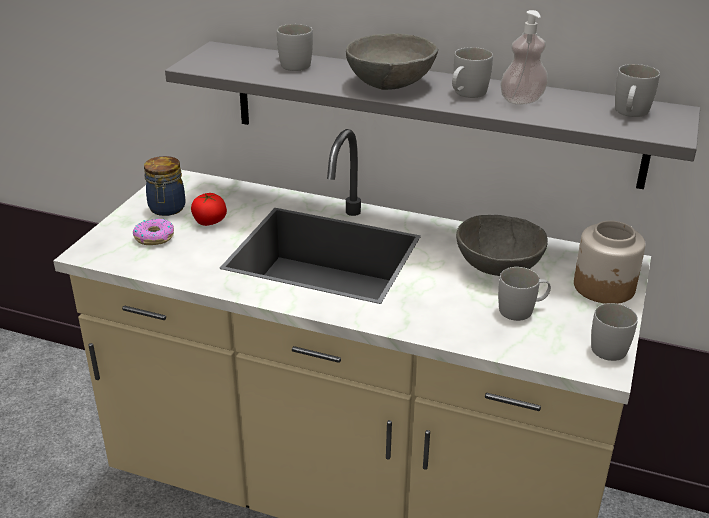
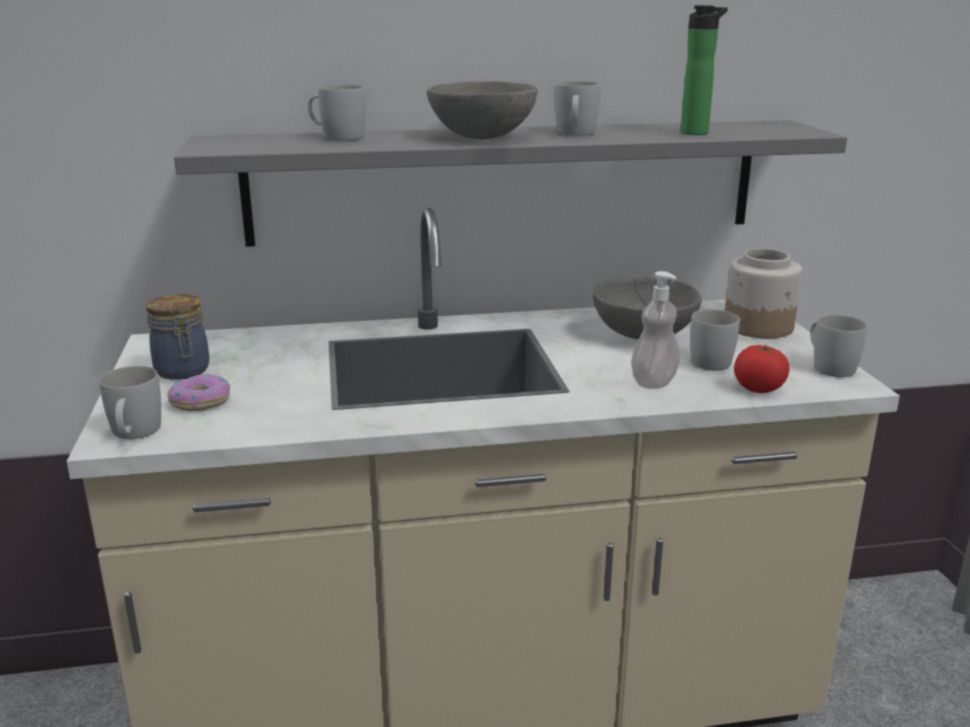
camera: 30 degrees left, 10 degrees down
tomato [191,193,227,226] -> tomato moved to [734,345,789,393]
soap dispenser [500,10,548,105] -> soap dispenser moved to [631,271,680,389]
white mug [615,64,660,117] -> white mug moved to [99,366,161,439]
none -> bottle [680,5,728,135]

